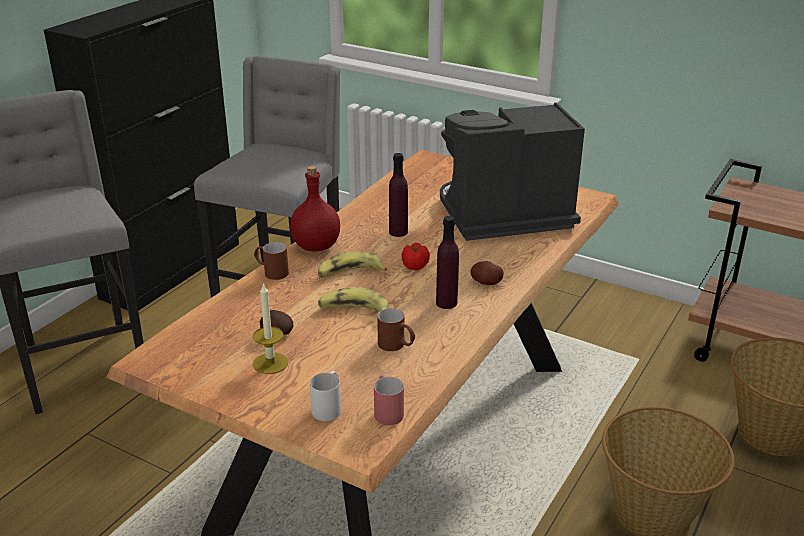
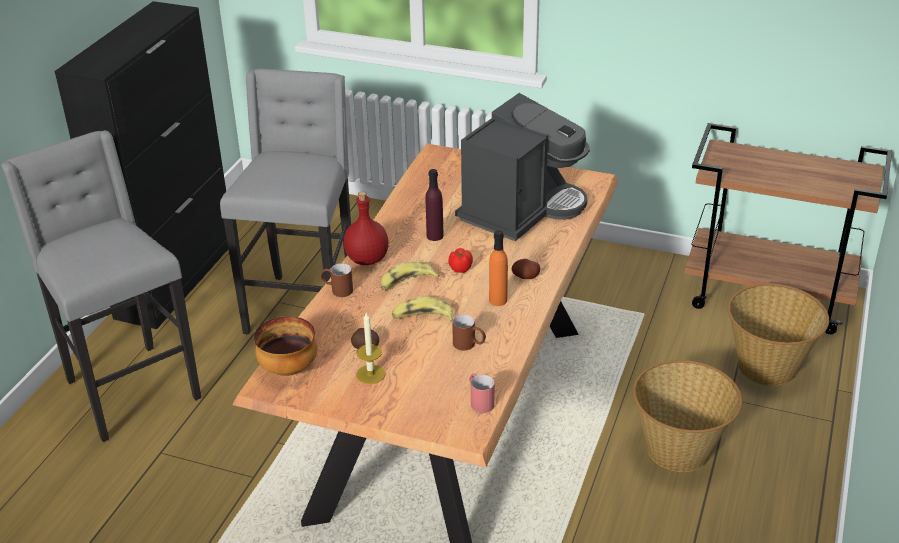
camera: 10 degrees left, 5 degrees up
white mug [310,371,341,421] -> none
purple bottle [436,216,459,309] -> orange bottle [489,230,508,306]
coffee machine [440,102,585,241] -> coffee machine turned 150 degrees clockwise [455,93,590,241]
none -> bowl [254,316,317,376]

